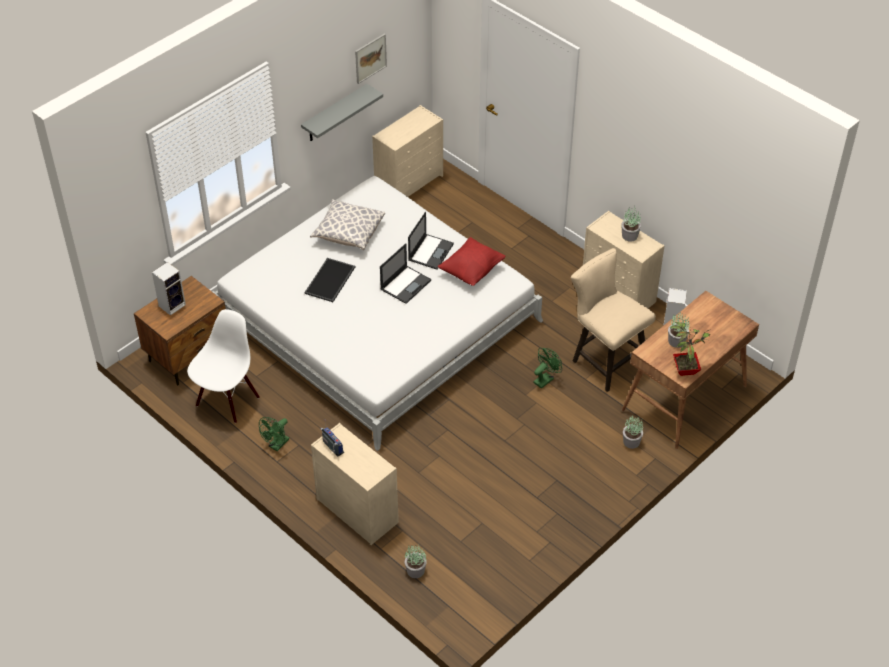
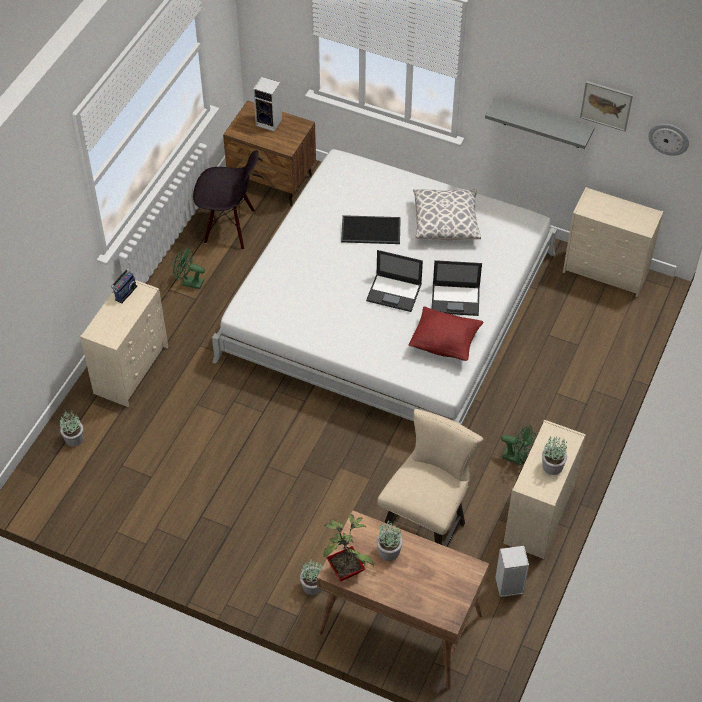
camera: 70 degrees right, 5 degrees up
white chair [187,309,260,423] -> black chair [193,150,259,250]
green fan [534,348,562,389] -> green fan moved to [501,425,536,466]
none -> wall clock [648,124,689,156]

